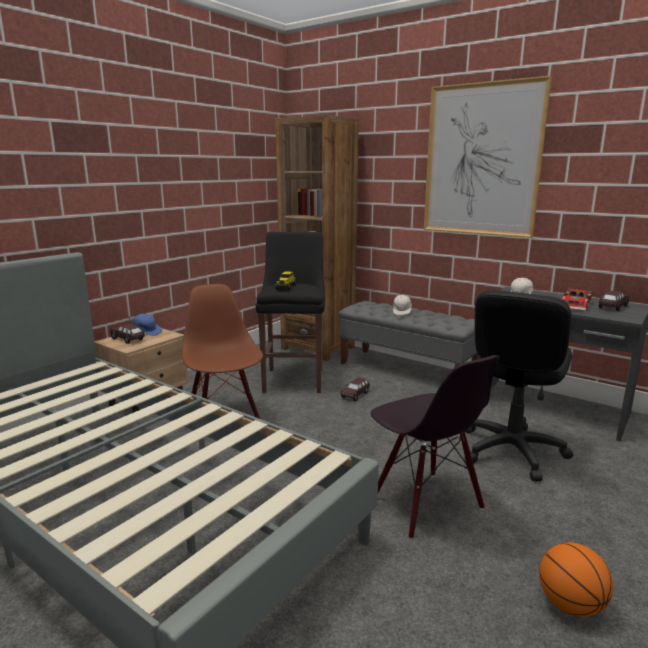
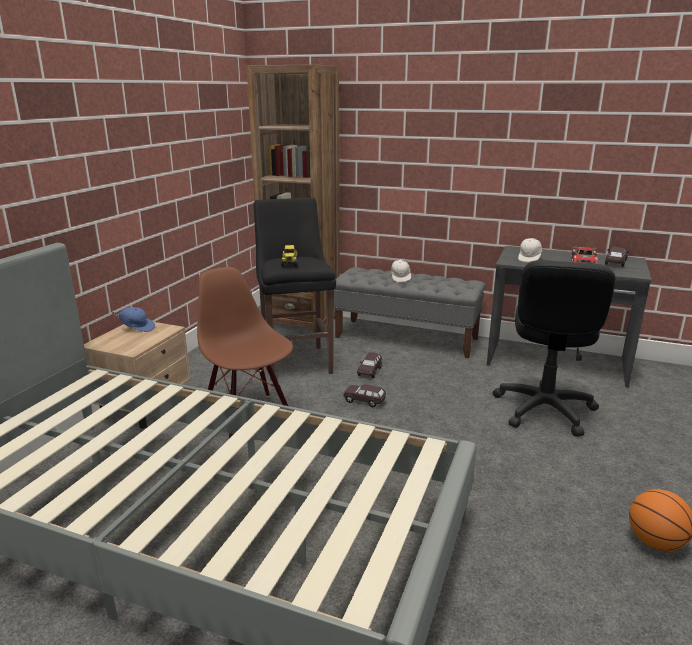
camera: 15 degrees left, 5 degrees up
brown toy car [110,324,145,344] -> brown toy car moved to [344,384,386,407]
black chair [370,355,500,539] -> none
picture [424,76,552,238] -> none

